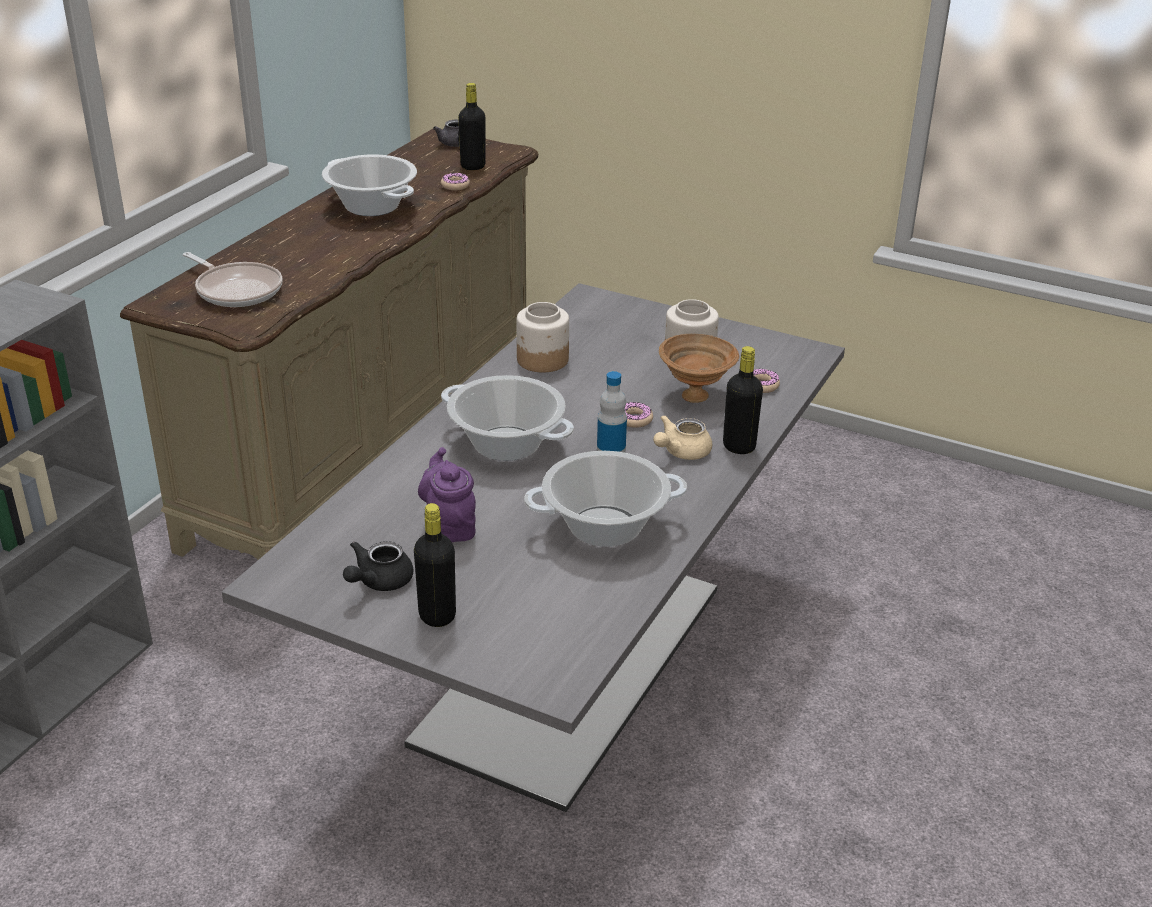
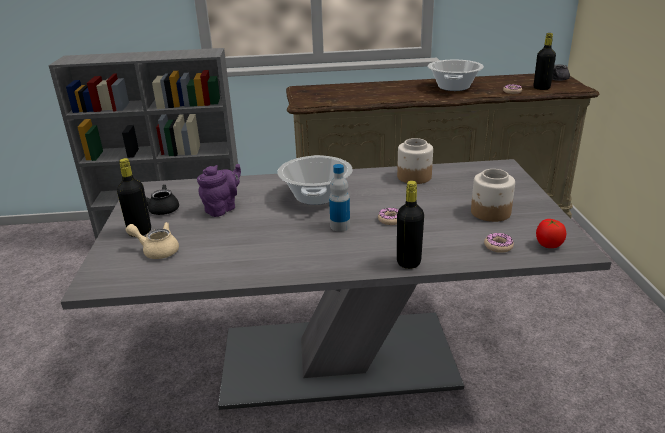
camera: 60 degrees right, 5 degrees down
frying pan [183,252,282,307] -> none
cooking pot [524,451,687,547] -> none
beige teapot [653,415,712,460] -> beige teapot moved to [126,222,179,259]
brown bowl [659,334,739,403] -> none
none -> tomato [536,219,566,248]

